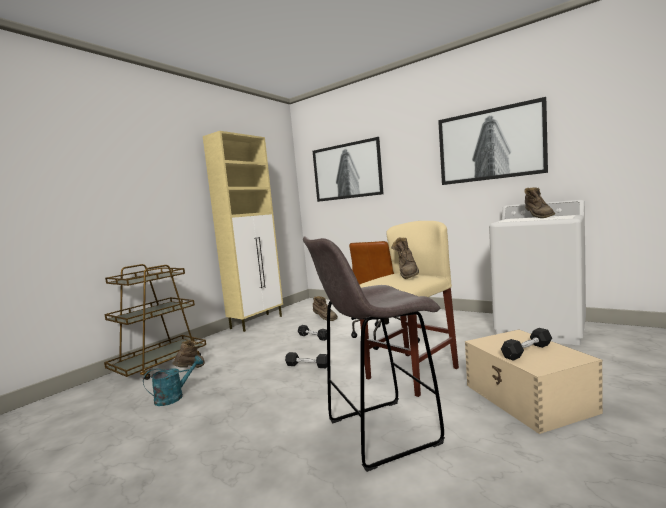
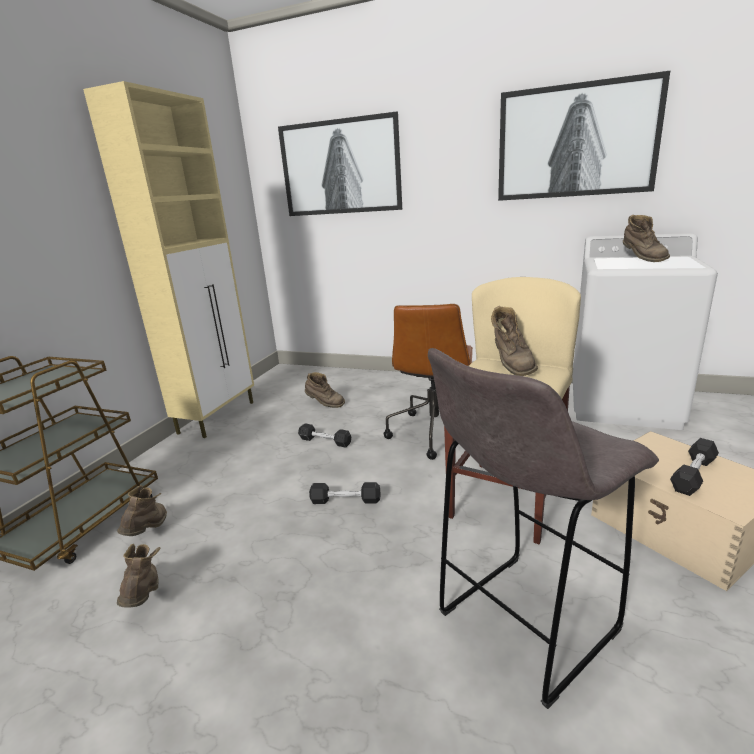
camera: 15 degrees left, 15 degrees up
turquoise watering can [143,356,203,406] -> brown boot [117,543,160,607]

